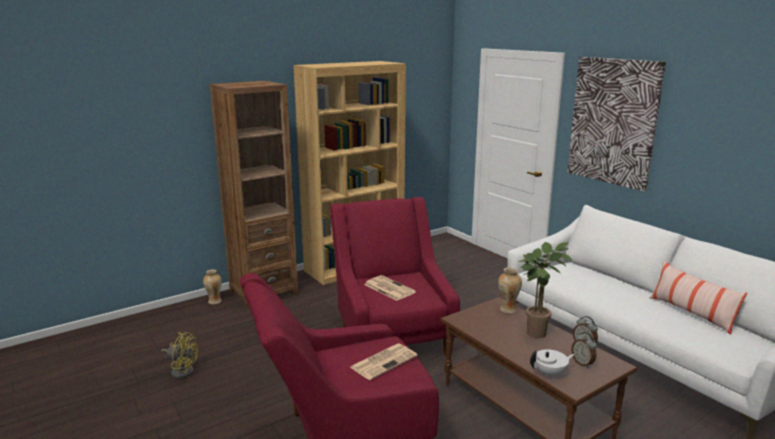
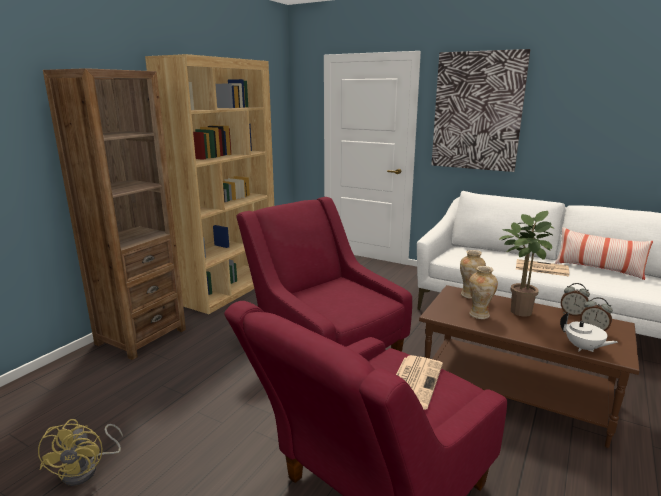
camera: 25 degrees left, 0 degrees up
yellow fan [161,332,198,379] -> yellow fan turned 90 degrees clockwise [38,419,123,486]
vase [203,269,222,305] -> vase moved to [469,266,498,319]
newspaper [364,275,416,301] -> newspaper moved to [516,259,569,276]
white teapot [530,349,575,379] -> white teapot turned 90 degrees clockwise [560,313,618,352]

